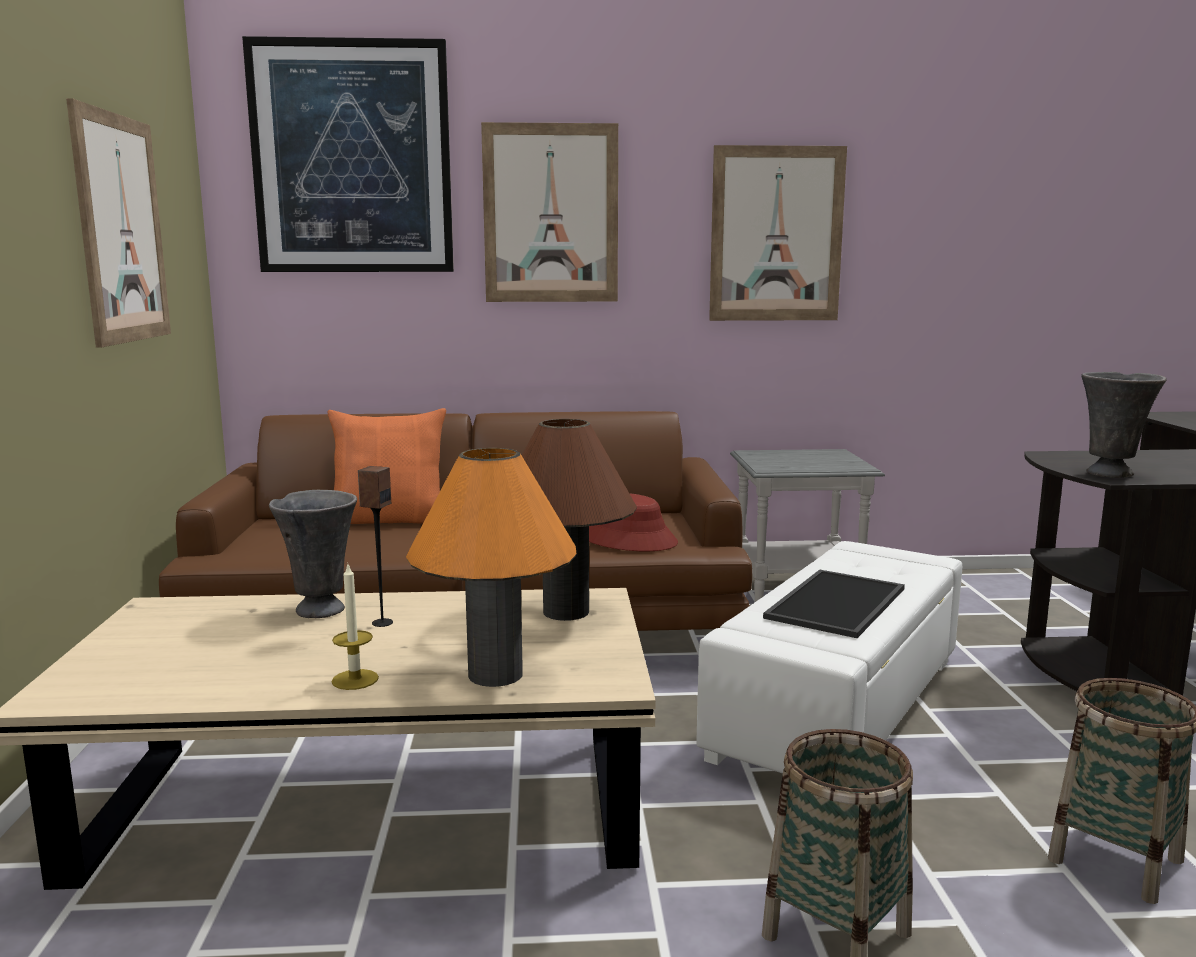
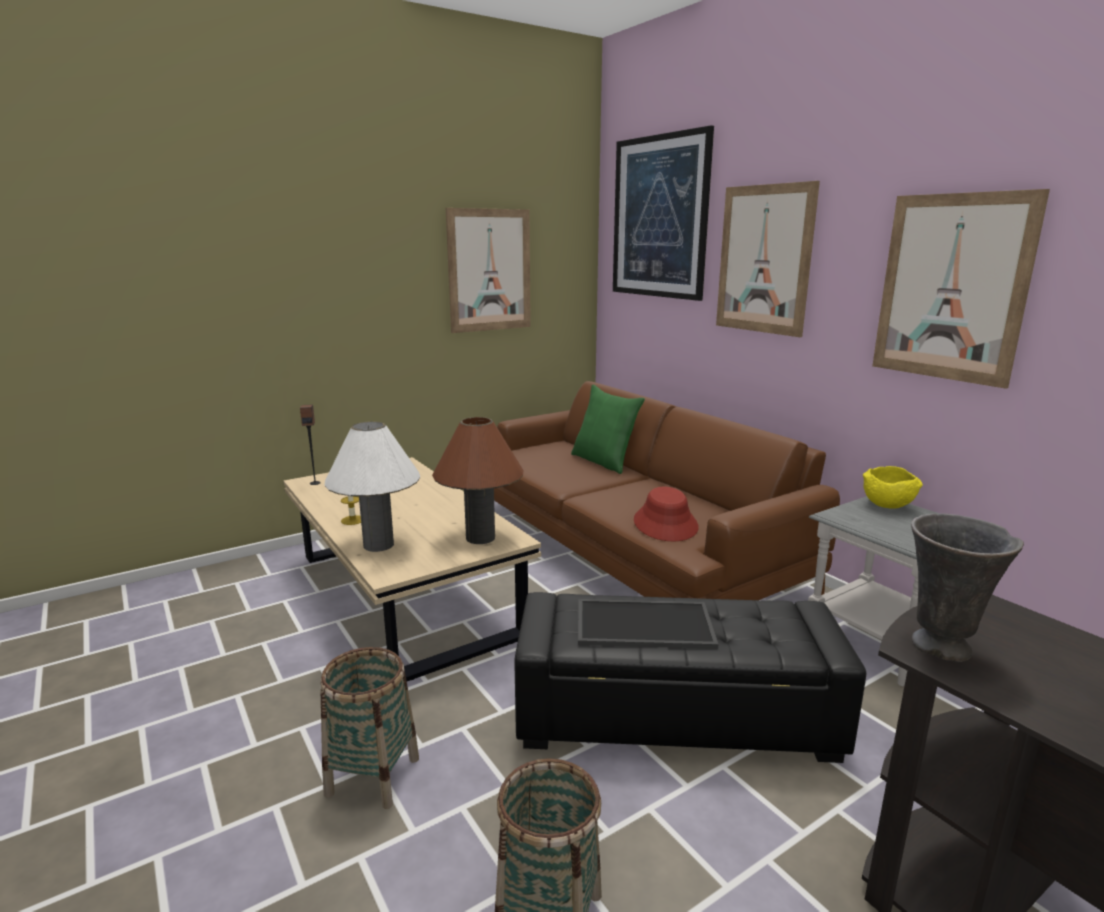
camera: 60 degrees right, 5 degrees up
grey vase [269,490,357,618] -> none
orange pillow [328,408,446,524] -> green pillow [571,385,645,474]
speaker [358,466,393,627] -> speaker moved to [300,405,321,485]
orange table lamp [406,448,577,687] -> white table lamp [325,421,420,552]
white ottoman [697,541,962,773] -> black ottoman [514,592,866,763]
none -> yellow bowl [863,466,923,508]

